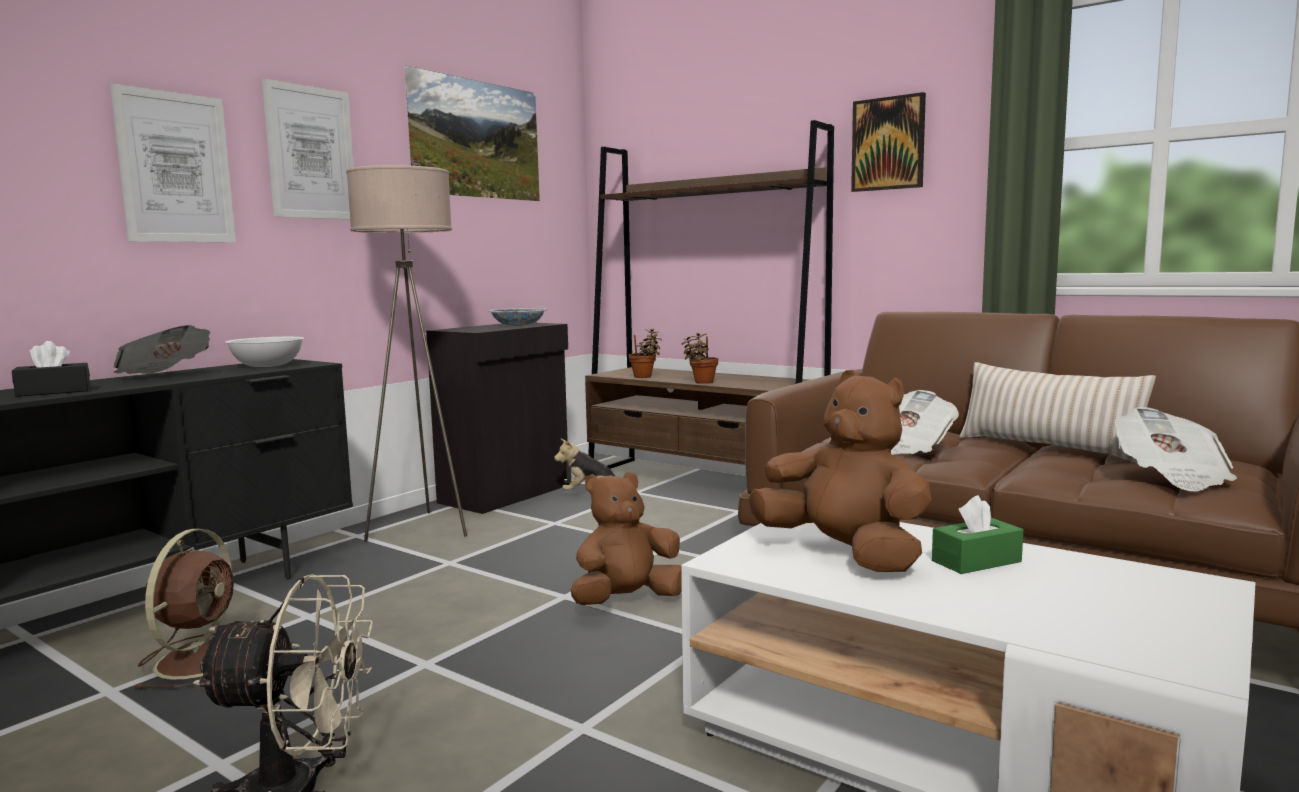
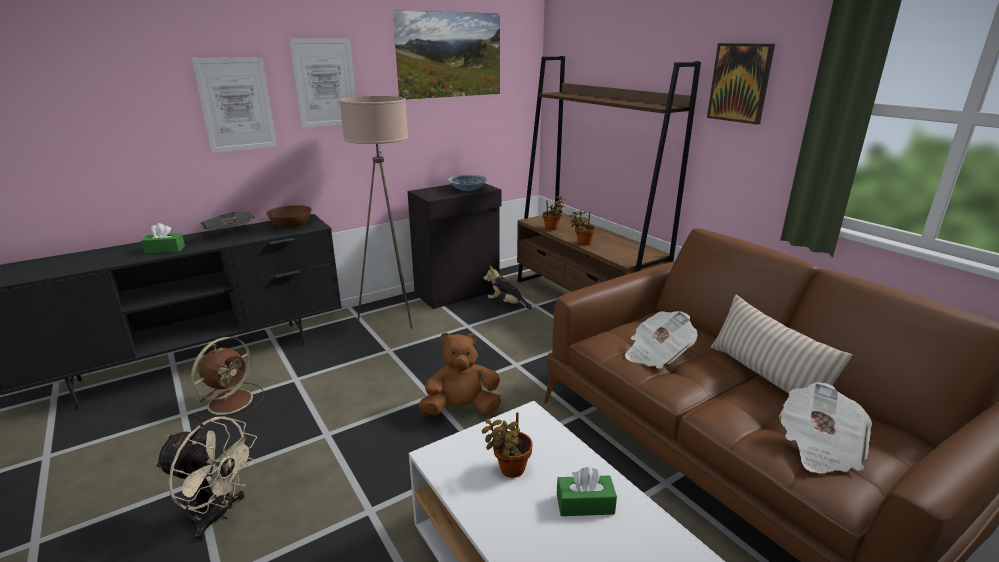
camera: 20 degrees right, 15 degrees up
black tissue box [12,341,90,397] -> green tissue box [141,223,185,254]
white bowl [226,337,304,367] -> brown bowl [266,205,312,228]
brown plush toy [748,370,932,572] -> potted plant [482,412,533,478]

